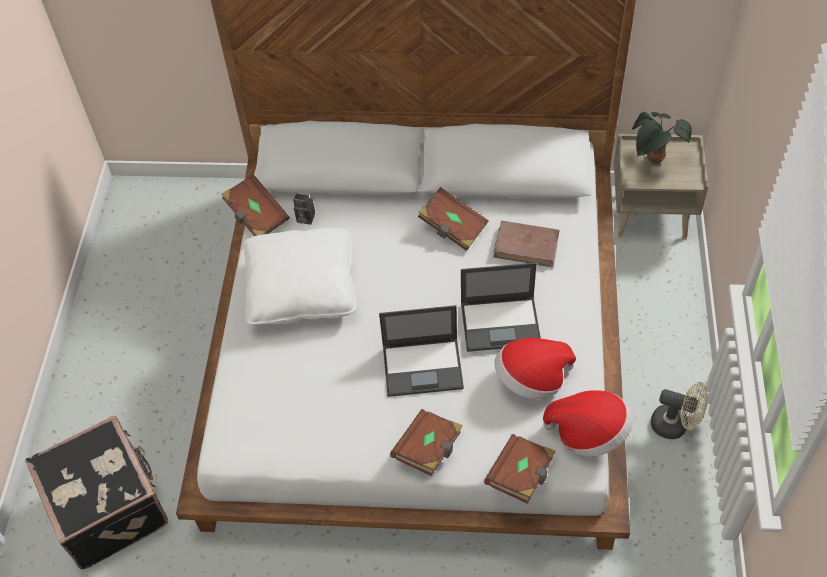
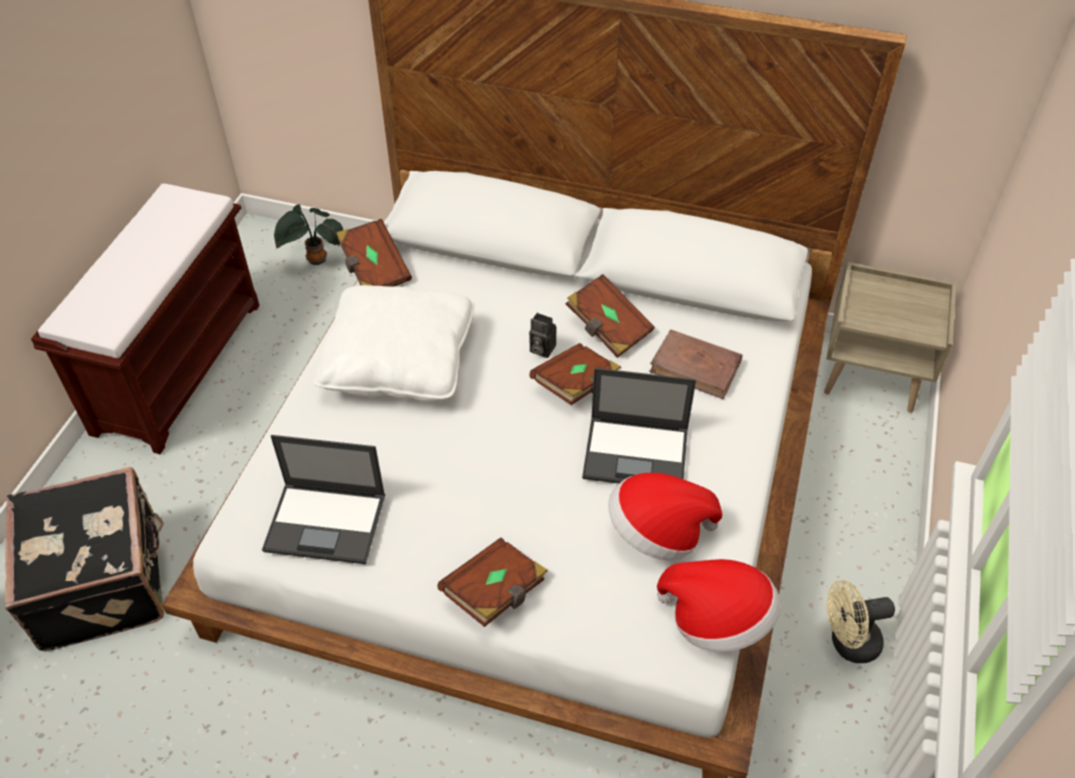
camera: 10 degrees right, 5 degrees down
camera [293,193,315,225] -> camera moved to [529,313,557,358]
laptop [379,305,464,397] -> laptop moved to [262,435,385,564]
brown book [484,434,555,504] -> brown book moved to [529,343,621,405]
potted plant [632,112,692,163] -> potted plant moved to [274,204,343,265]
beige fan [651,382,708,439] -> beige fan turned 135 degrees clockwise [827,580,895,663]
none -> brown bench [31,183,259,454]

